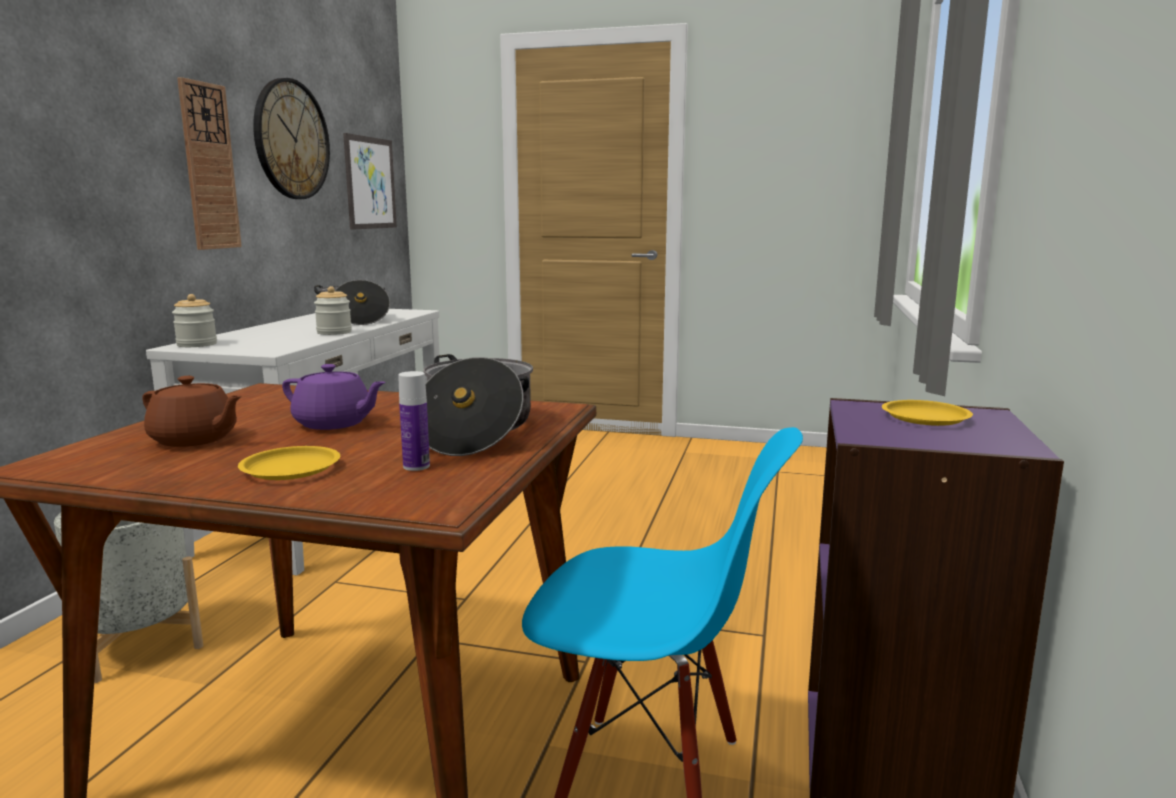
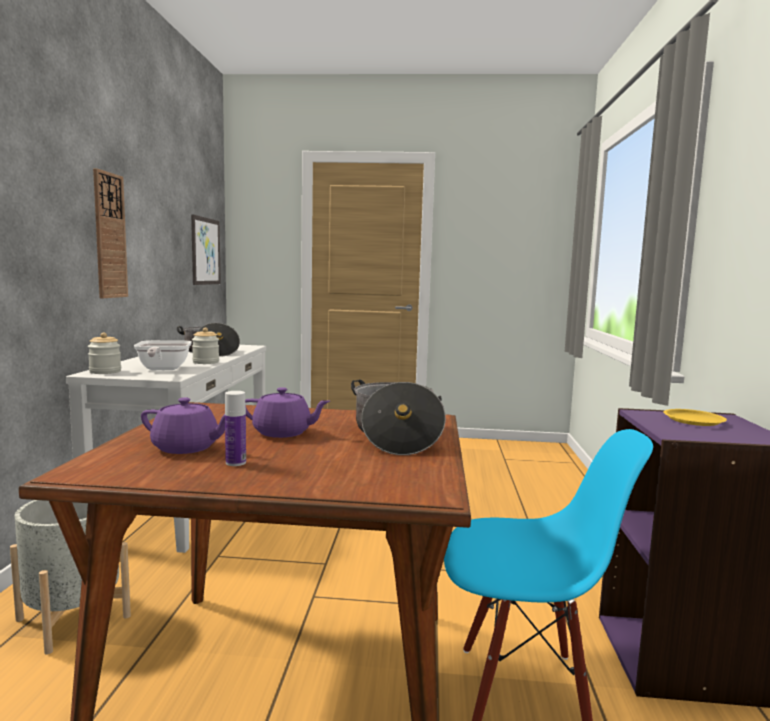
camera: 10 degrees left, 5 degrees down
brown teapot [142,376,242,447] -> purple teapot [141,398,225,454]
yellow plate [238,446,340,480] -> none
wall clock [253,78,330,199] -> none
bottle [398,371,430,471] -> bottle moved to [225,391,246,466]
none -> frying pan [134,340,192,370]

